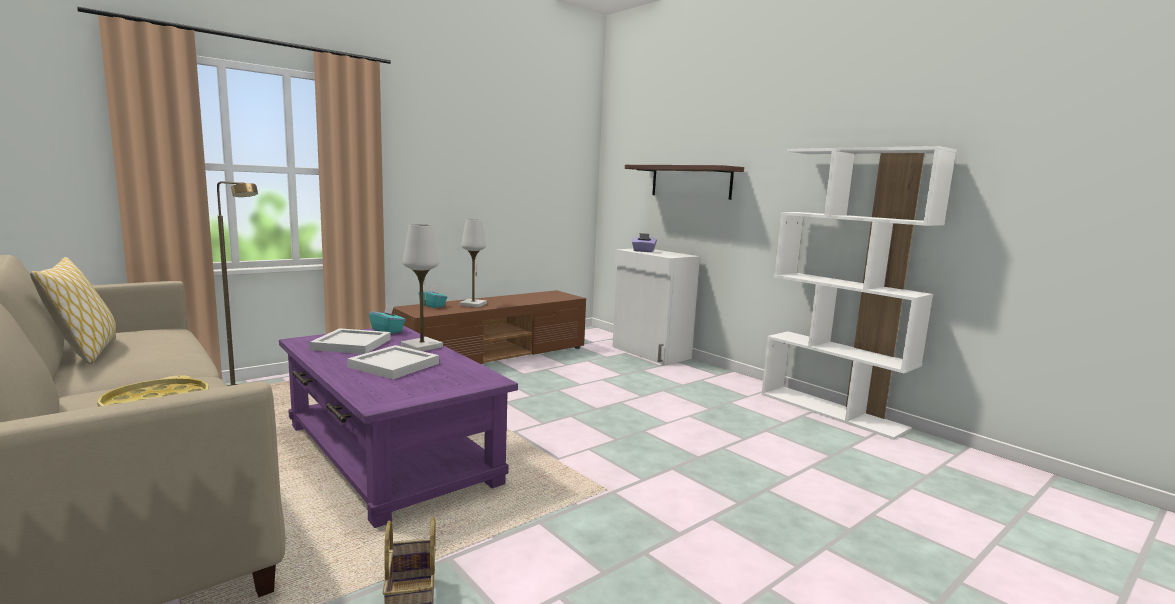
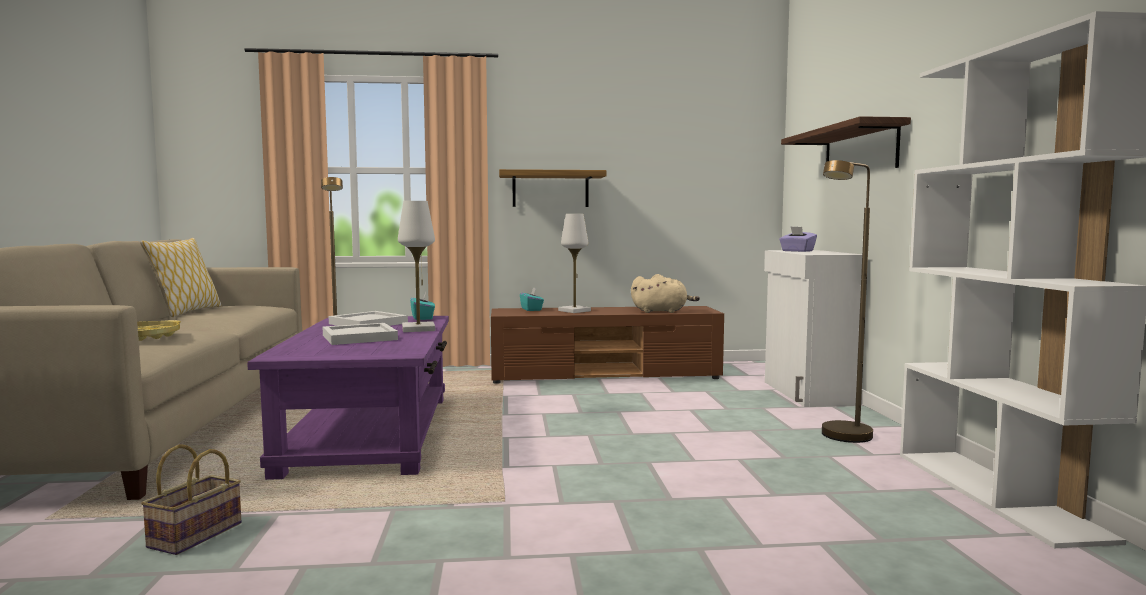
camera: 35 degrees right, 5 degrees down
none -> shelf [499,169,607,207]
none -> beige plush toy [631,274,700,313]
none -> brown floor lamp [822,160,873,443]

